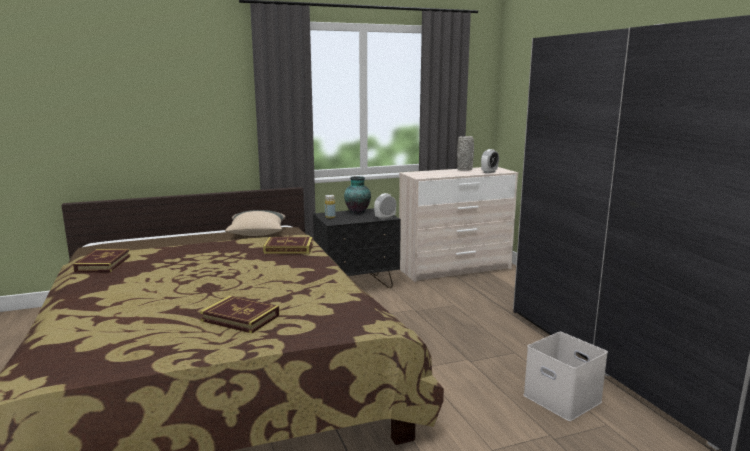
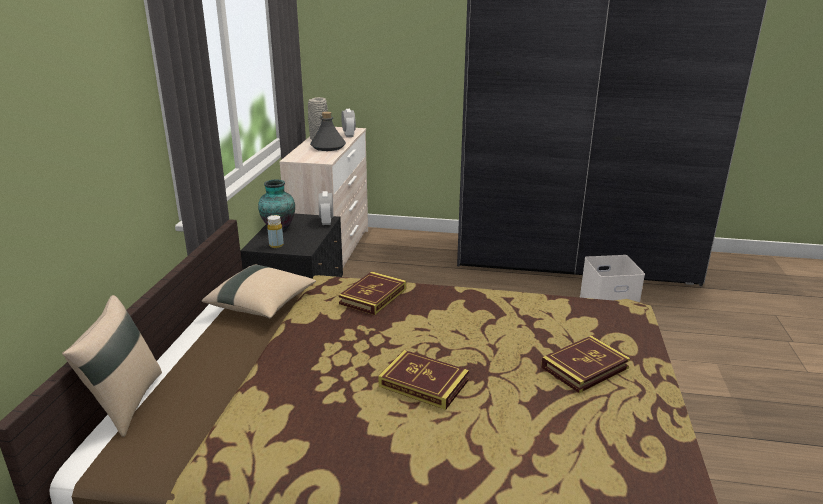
camera: 60 degrees left, 10 degrees up
book [73,249,131,273] -> book moved to [378,350,469,410]
none -> beige pillow [62,295,162,437]
none -> grey bottle [310,112,346,151]

